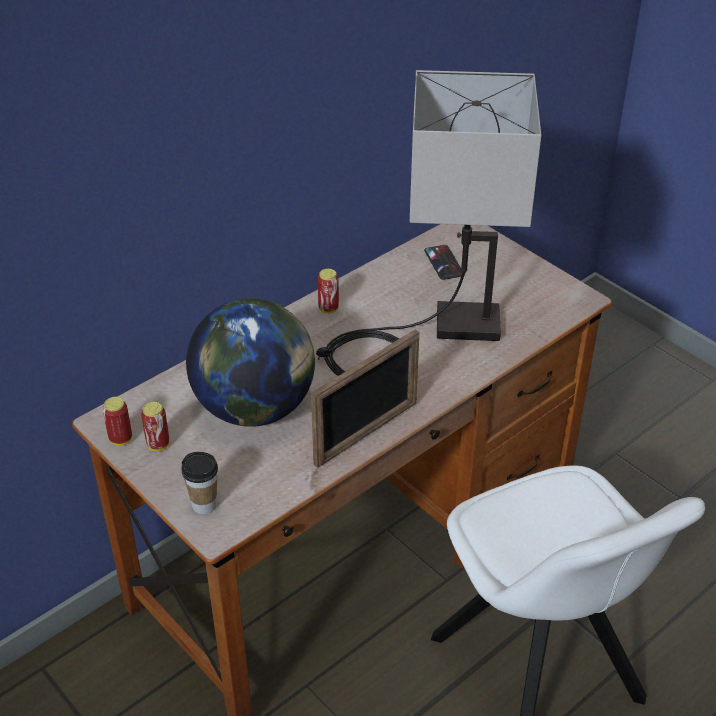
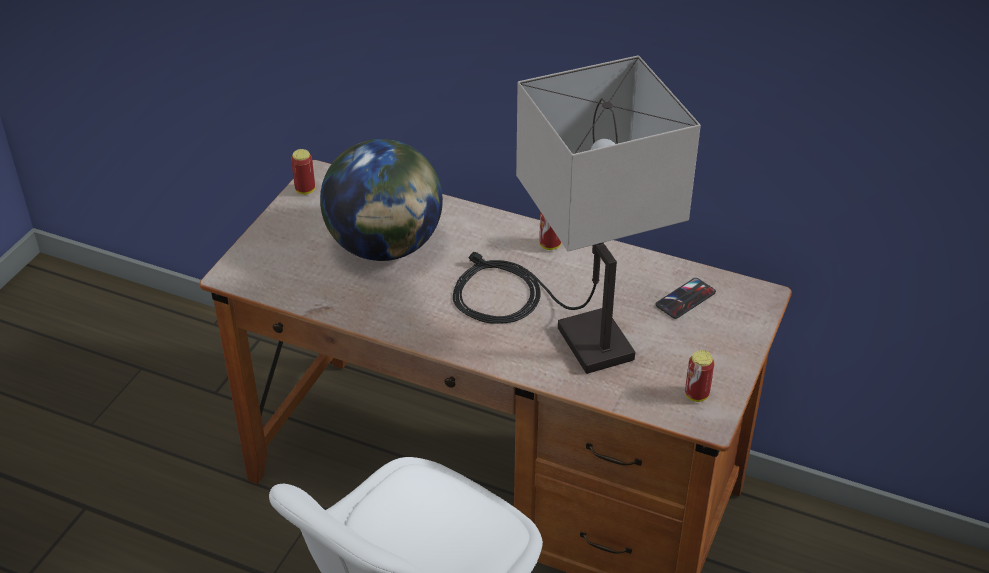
camera: 65 degrees right, 0 degrees up
can [141,402,169,451] -> can moved to [685,351,714,402]
cup [181,452,218,514] -> none
picture frame [311,329,419,468] -> none

